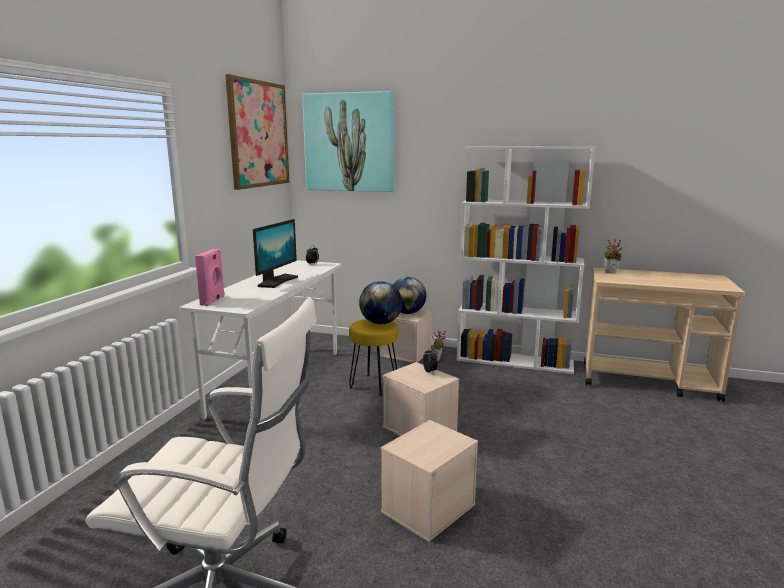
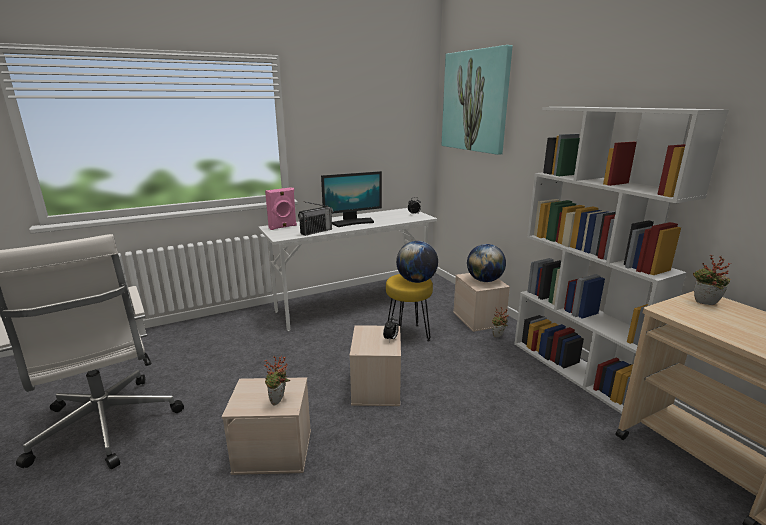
camera: 45 degrees right, 5 degrees up
picture [225,74,289,190] -> none
none -> potted plant [264,356,290,406]
none -> radio [298,201,333,236]

